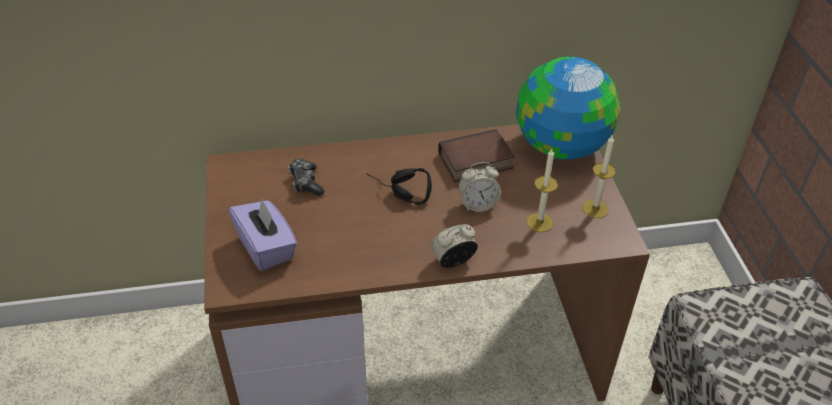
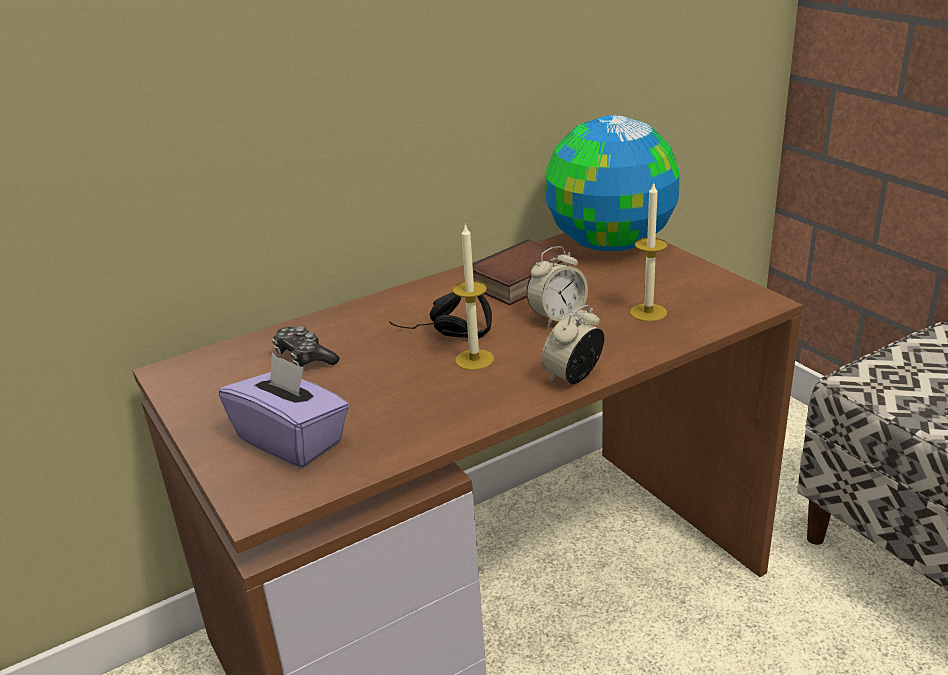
camera: 20 degrees left, 15 degrees down
candle [582,134,616,218] -> candle moved to [453,223,494,370]

